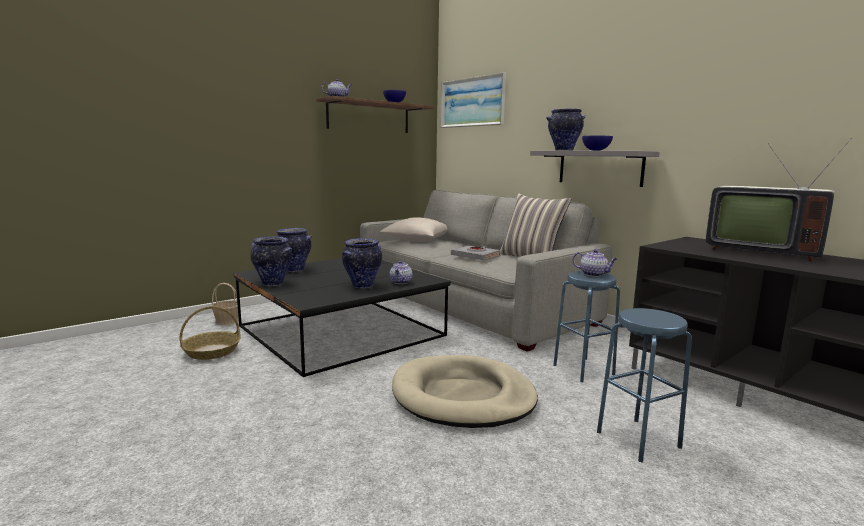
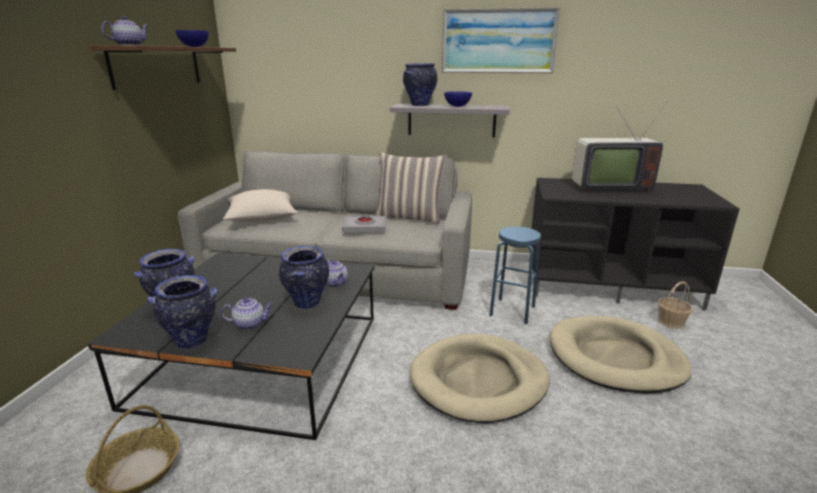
camera: 40 degrees left, 10 degrees up
basket [211,283,239,325] -> basket moved to [657,281,693,329]
picture [440,72,506,128] -> picture moved to [442,7,560,73]
teapot [573,249,618,277] -> teapot moved to [221,298,273,330]
blue stool [597,308,692,463] -> beige dog bed [550,316,692,394]

